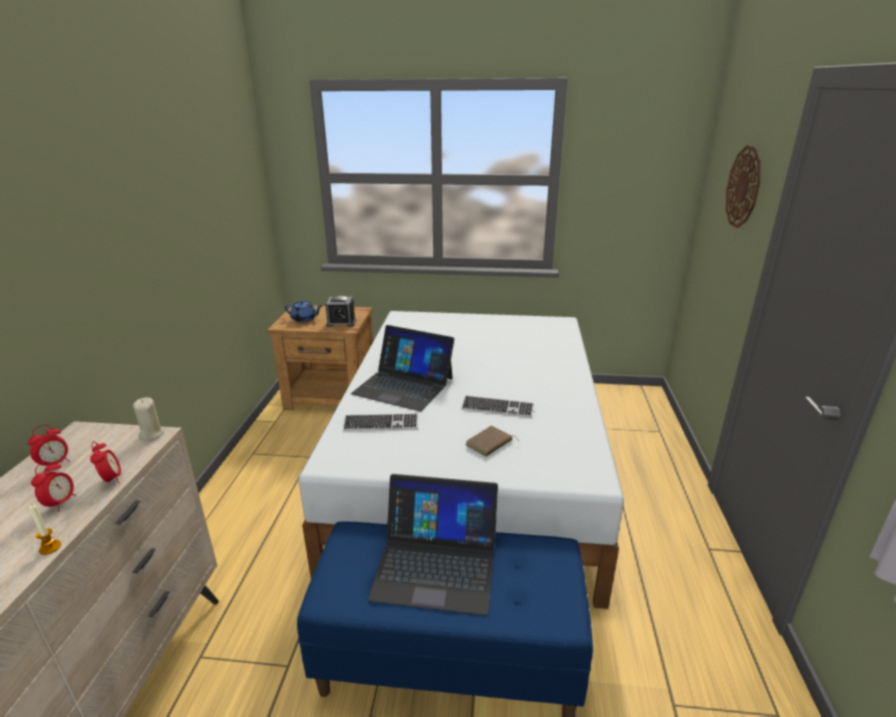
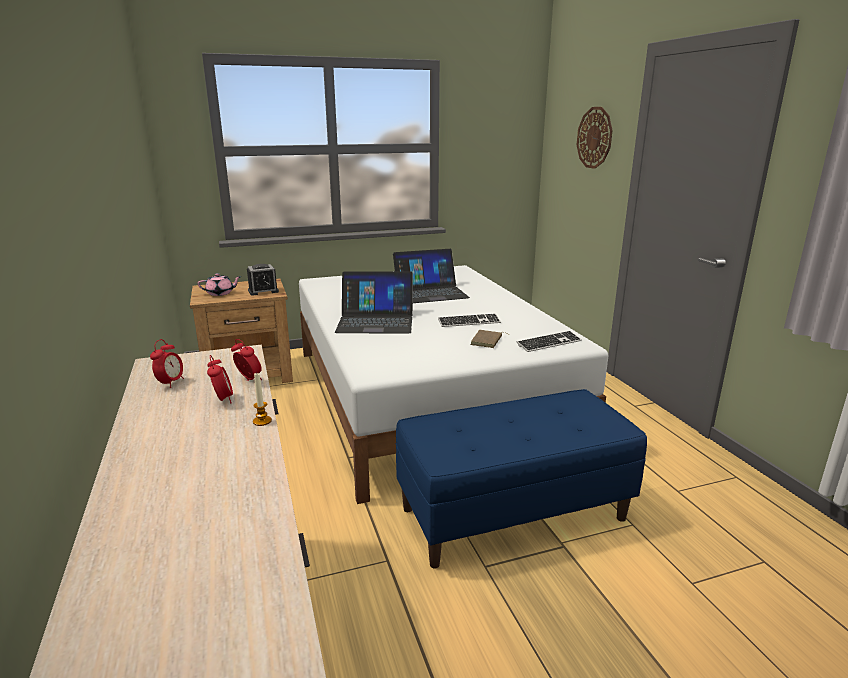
camera: 25 degrees left, 5 degrees down
beige candle [133,397,164,440] -> none
blue teapot [284,300,322,322] -> pink teapot [197,273,242,296]
keyboard [343,413,418,431] -> keyboard moved to [516,331,582,352]
laptop [368,474,498,615] -> laptop moved to [393,249,470,303]

